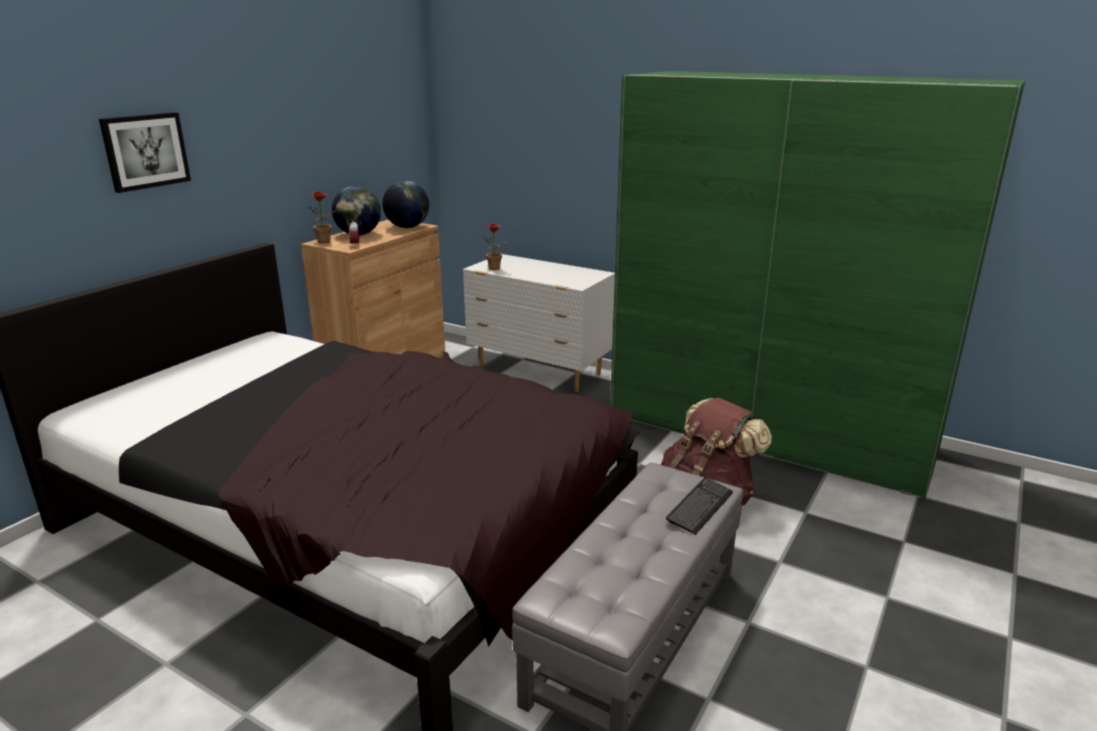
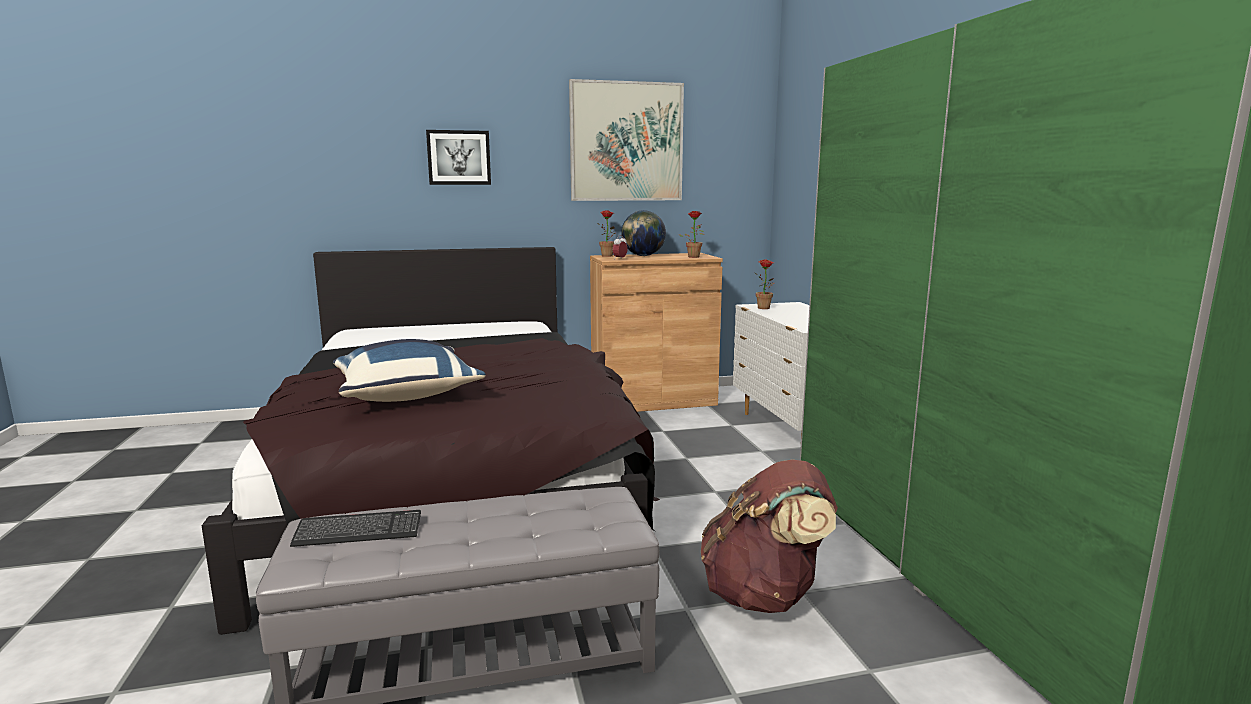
camera: 45 degrees right, 10 degrees down
globe [382,180,429,228] -> potted plant [679,211,704,258]
keyboard [666,478,733,535] -> keyboard moved to [290,510,421,547]
none -> blue pillow [333,339,486,402]
none -> picture [569,79,684,201]

